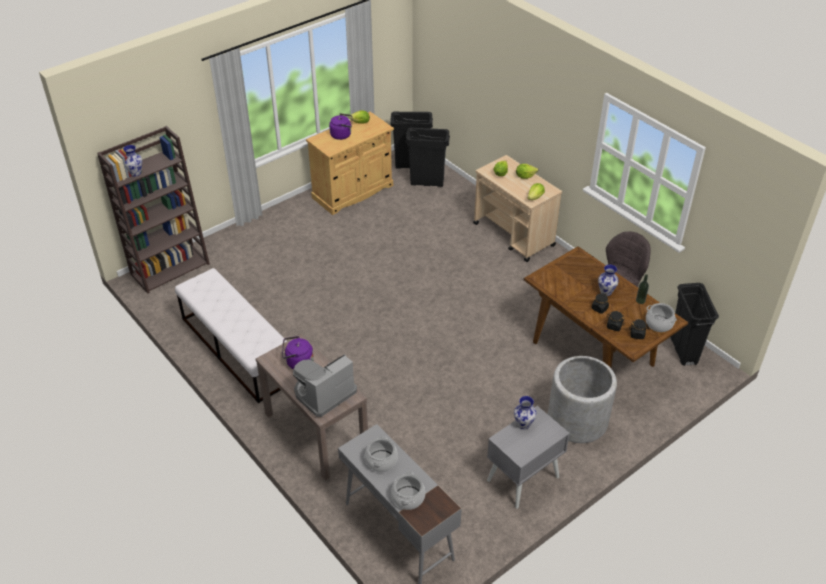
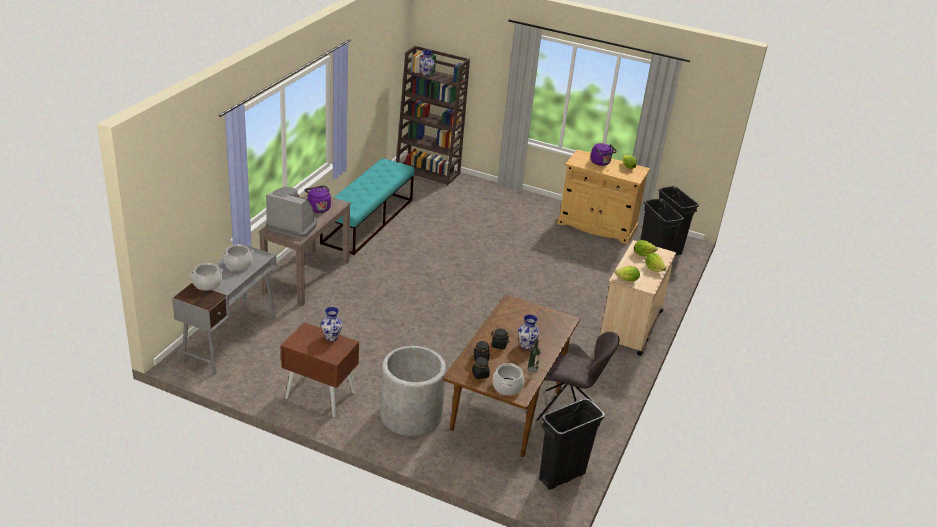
camera: 60 degrees right, 10 degrees down
white bench [175,268,287,403] -> turquoise bench [320,158,415,255]
grey nightstand [487,406,570,509] -> brown nightstand [281,322,359,417]

